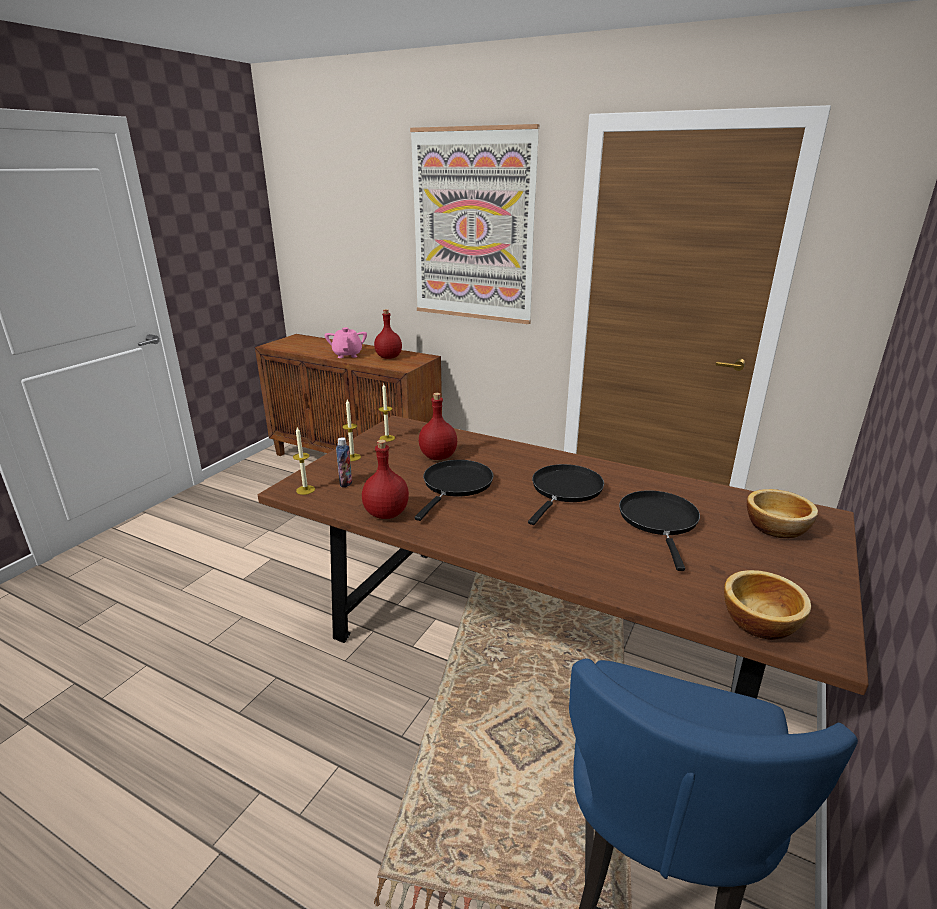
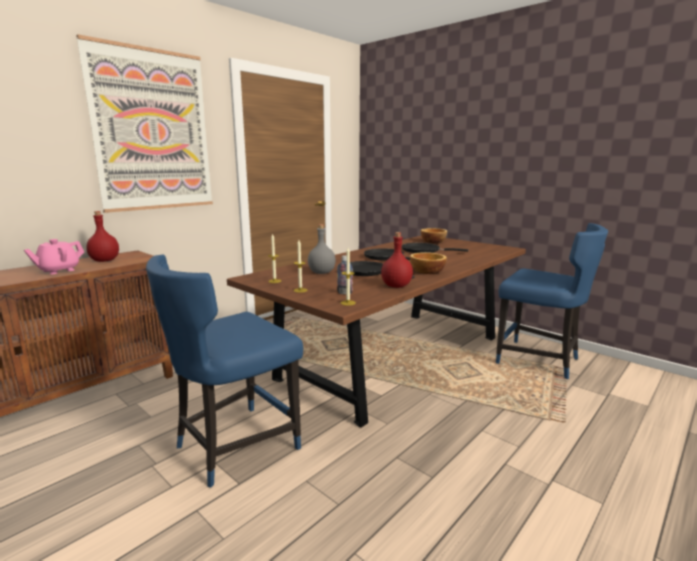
camera: 75 degrees left, 10 degrees down
pink teapot [325,327,367,358] -> pink teapot turned 60 degrees counterclockwise [24,239,84,274]
red bottle [419,393,457,460] -> grey bottle [308,224,336,274]
bowl [724,570,811,640] -> bowl moved to [410,252,447,274]
none -> blue chair [146,254,303,488]

